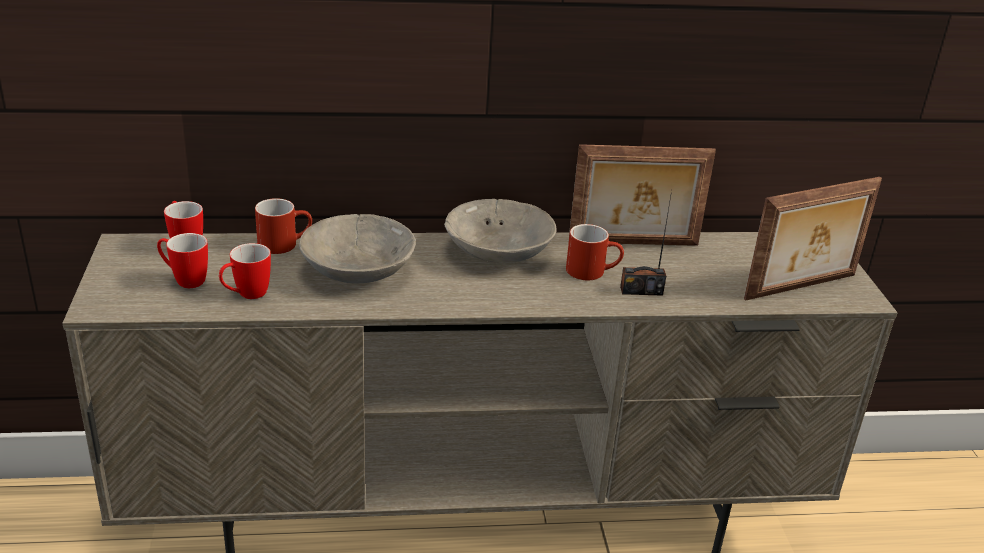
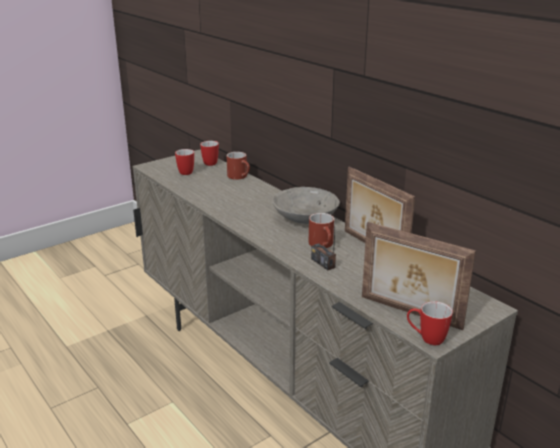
camera: 60 degrees right, 5 degrees down
mug [219,243,271,299] -> mug moved to [407,301,453,345]
grey bowl [299,214,416,284] -> none

